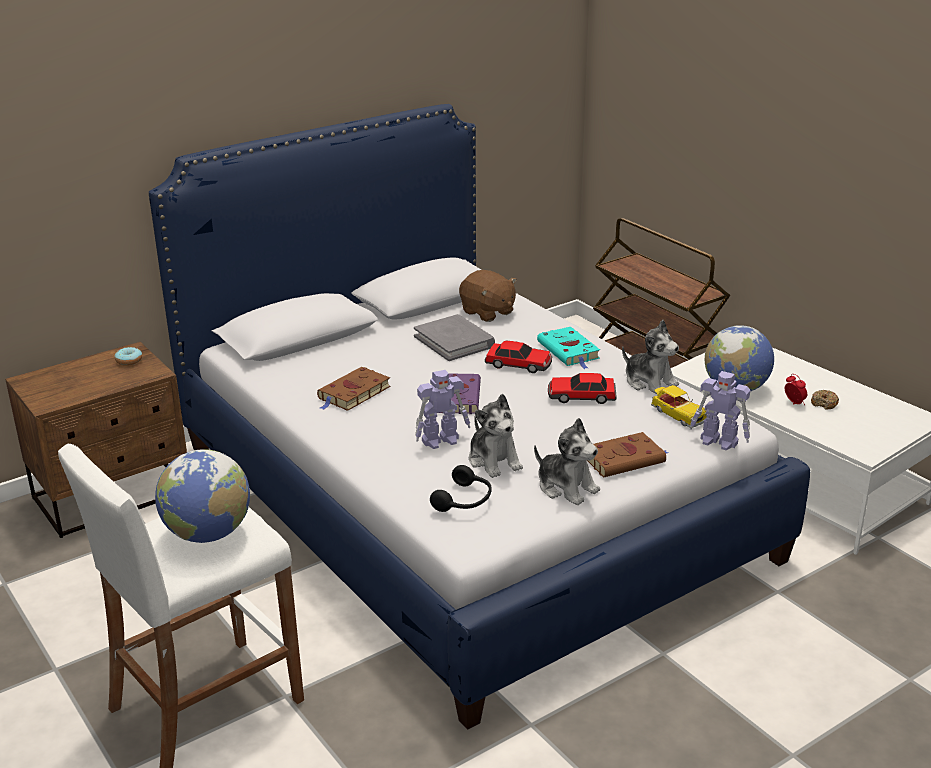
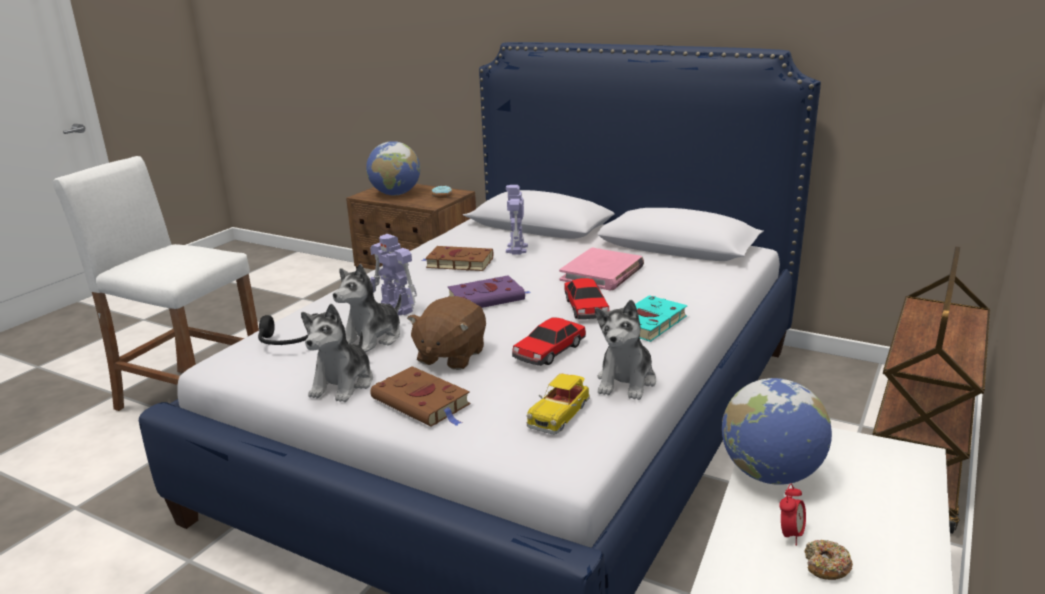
camera: 65 degrees right, 5 degrees down
globe [155,449,250,543] -> globe moved to [366,141,420,195]
grey book [414,314,495,361] -> pink book [559,247,644,290]
brown plush toy [459,270,517,322] -> brown plush toy moved to [407,296,486,370]
toy car [548,373,616,404] -> toy car turned 120 degrees counterclockwise [512,317,586,366]
toy robot [690,371,750,450] -> toy robot moved to [506,185,528,254]

